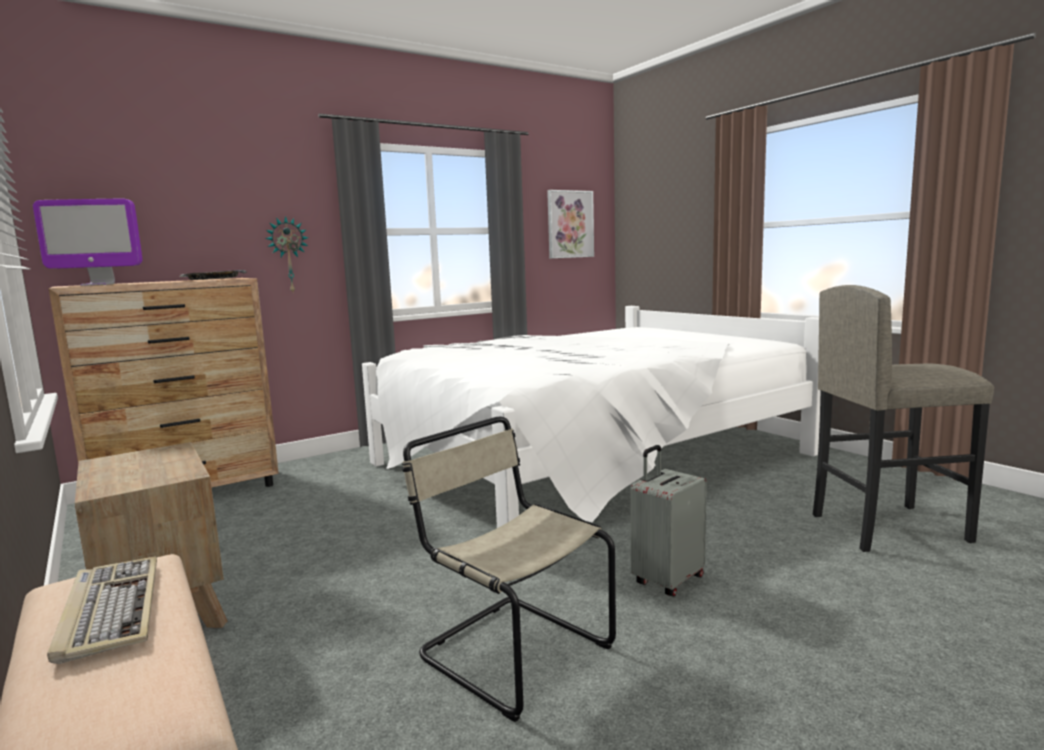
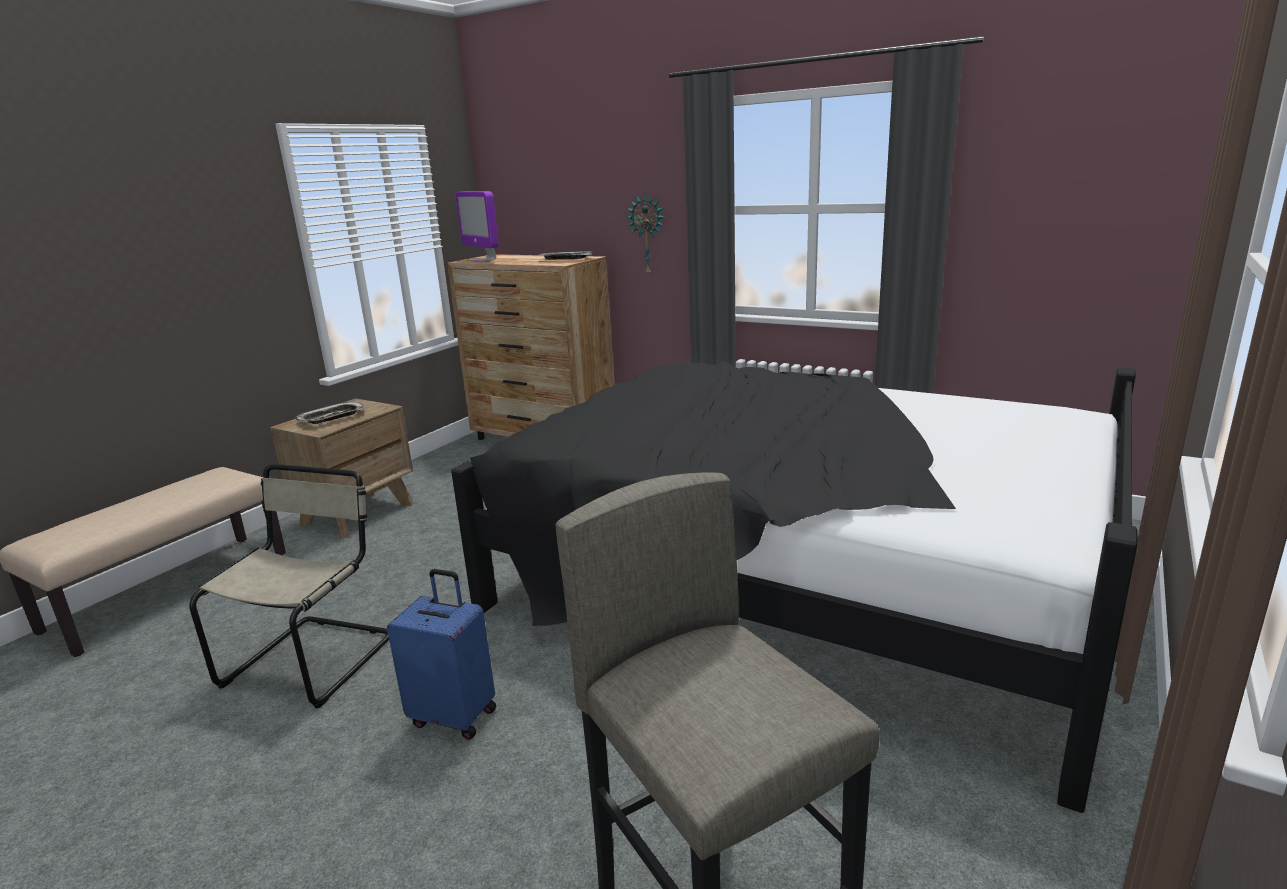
camera: 65 degrees right, 10 degrees up
keyboard [47,557,157,664] -> none
white bed [362,306,820,528] -> black bed [451,361,1138,813]
picture [547,190,594,259] -> none
grey suitcase [630,445,707,597] -> blue suitcase [387,569,496,740]
none -> tray [295,402,366,424]

